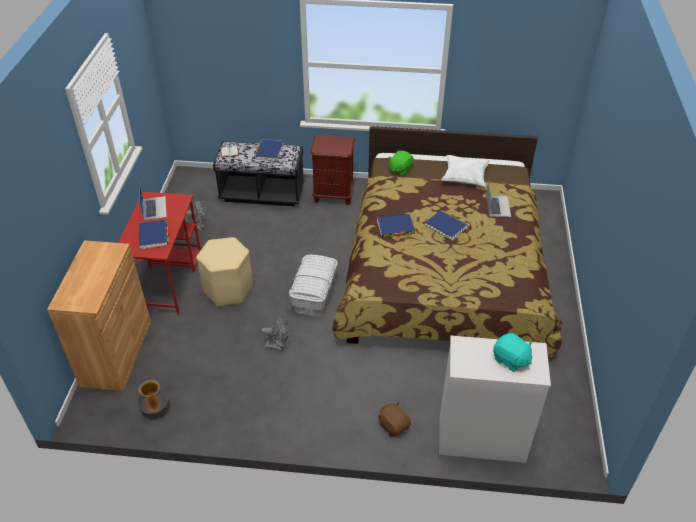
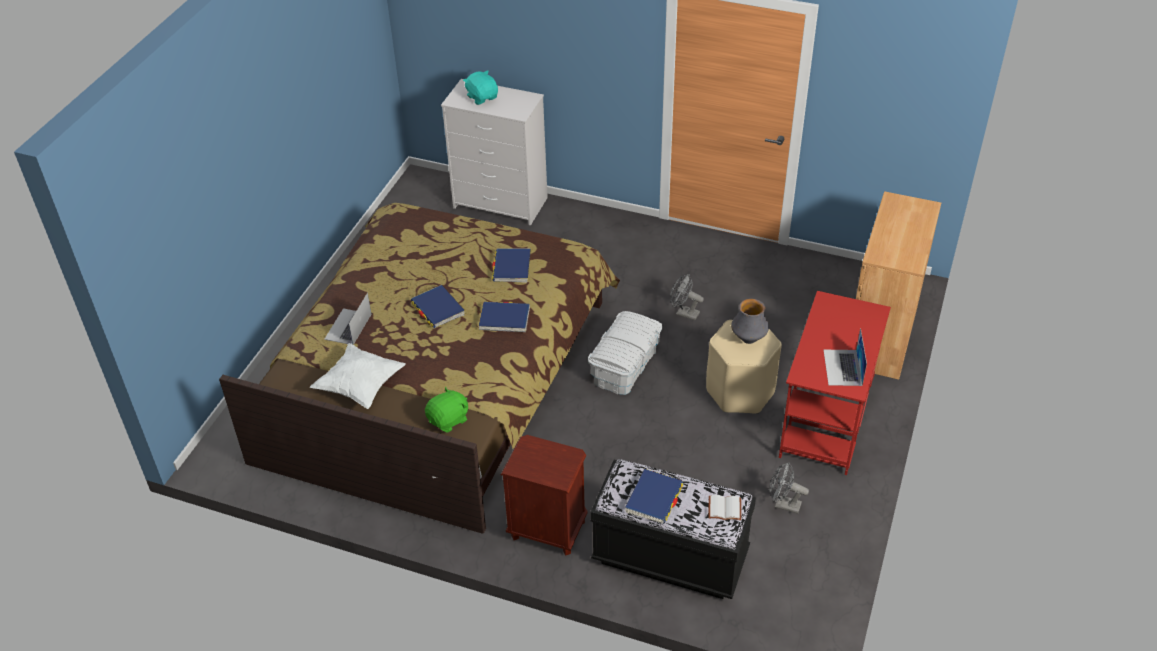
camera: 165 degrees left, 0 degrees up
vase [138,380,169,415] -> vase moved to [731,299,769,344]
blue book [139,219,169,249] -> blue book moved to [492,248,531,283]
brown plush toy [378,402,411,437] -> none

